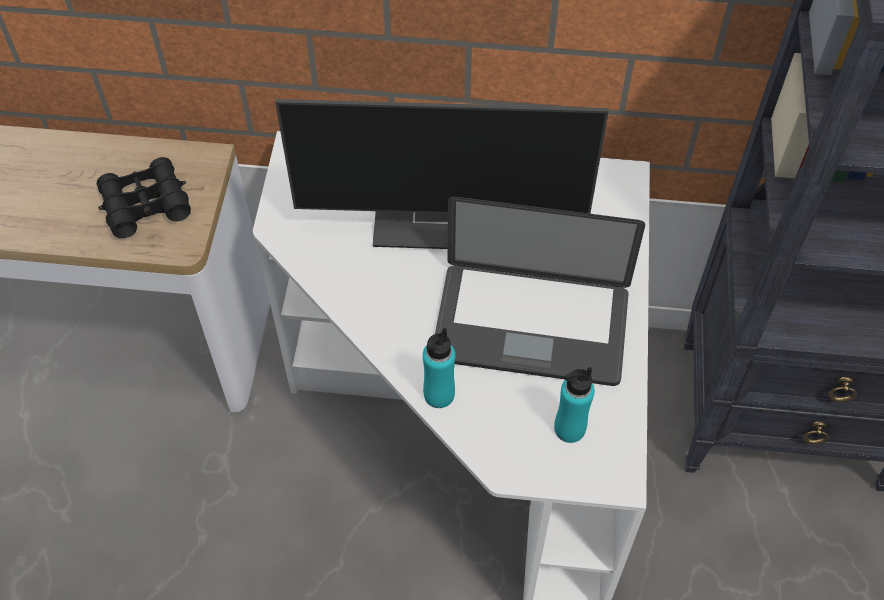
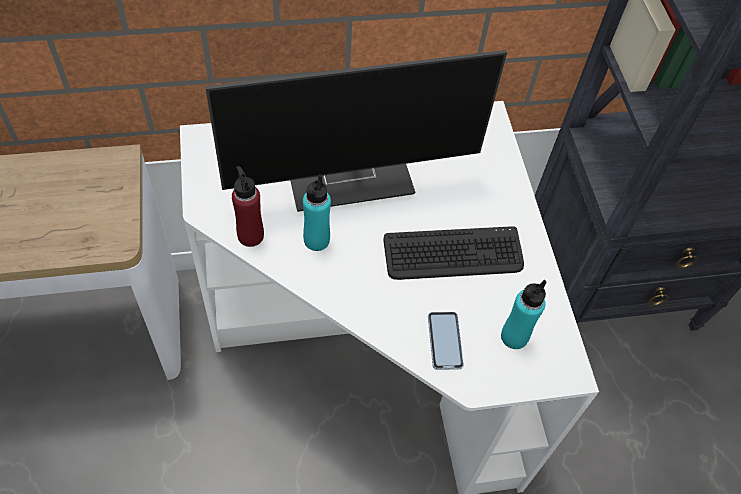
camera: 20 degrees left, 0 degrees up
black binoculars [97,157,191,238] -> none
turquoise bottle [423,327,456,408] -> turquoise bottle moved to [303,174,331,251]
laptop [435,197,645,386] -> keyboard [383,226,524,280]
none -> red bottle [232,166,264,247]
none -> phone [428,312,464,370]

